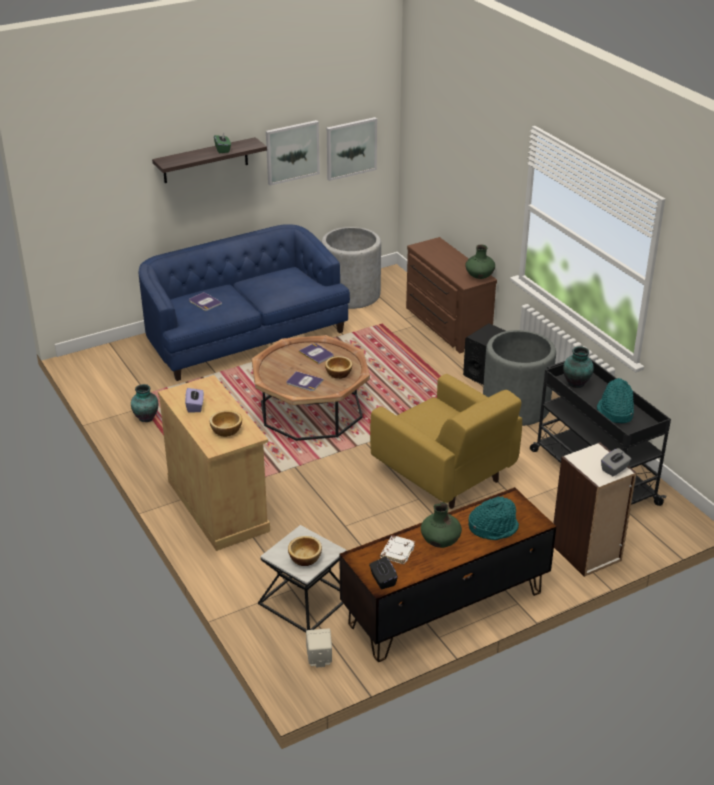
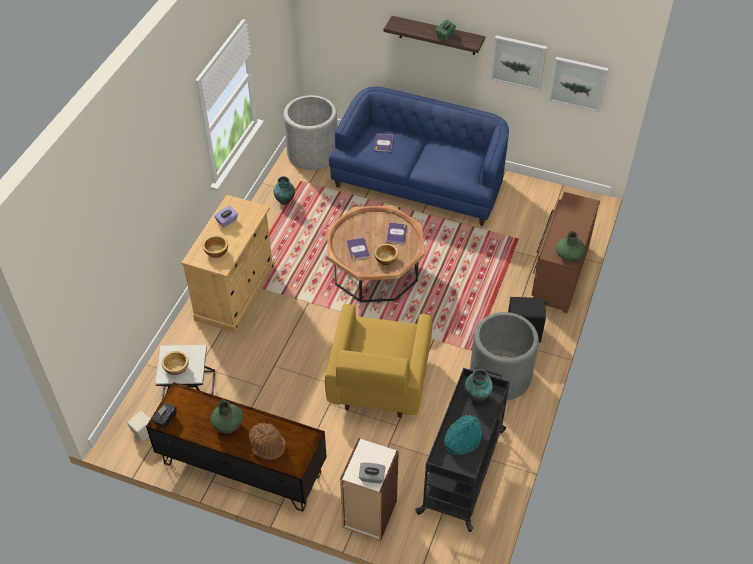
camera: 50 degrees right, 15 degrees up
grey planter [321,227,381,309] -> grey planter moved to [284,95,337,170]
white book [380,535,416,565] -> none
turquoise hat [469,496,519,540] -> brown hat [249,423,286,460]

